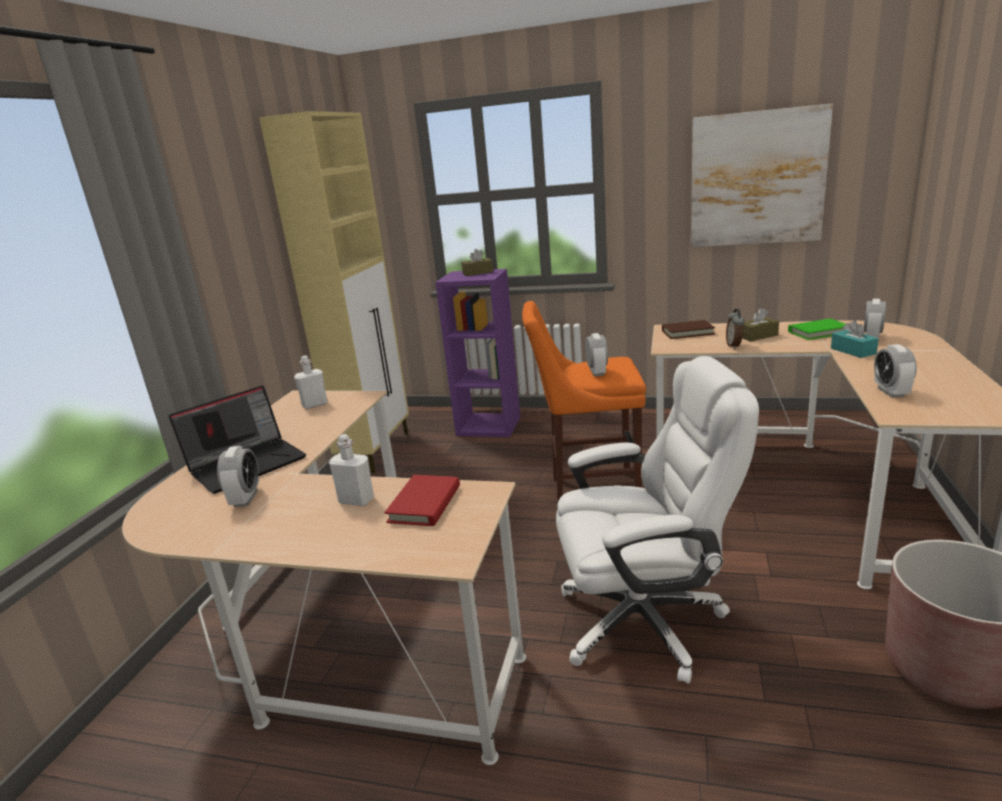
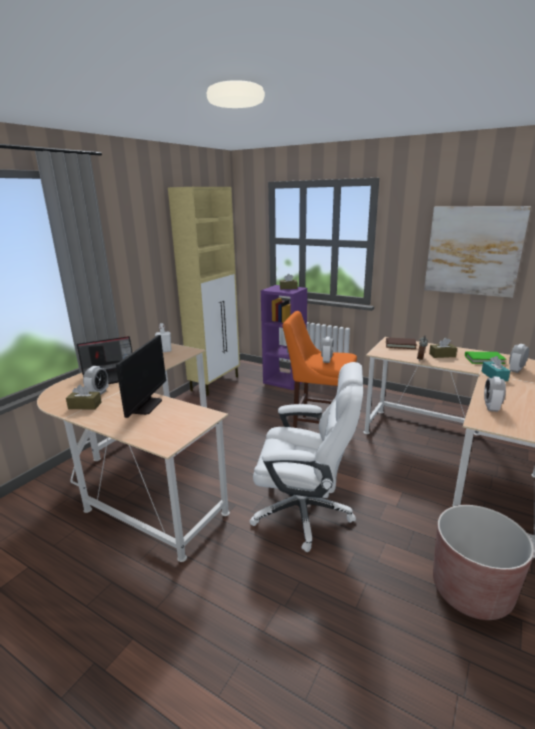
camera: 15 degrees right, 0 degrees up
white bottle [329,434,374,506] -> monitor [116,335,166,418]
red book [384,475,460,526] -> none
none -> brown tissue box [66,385,102,410]

